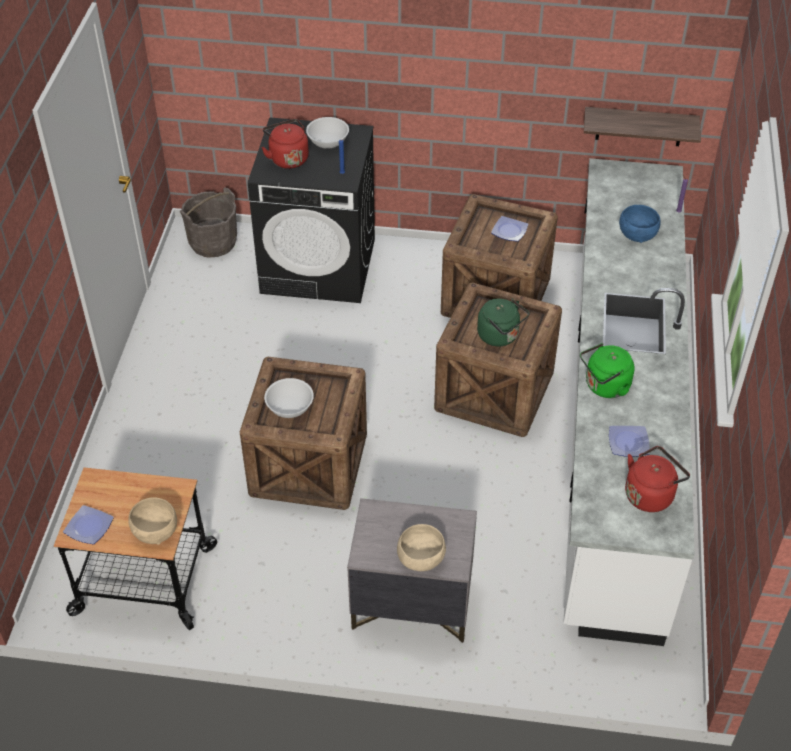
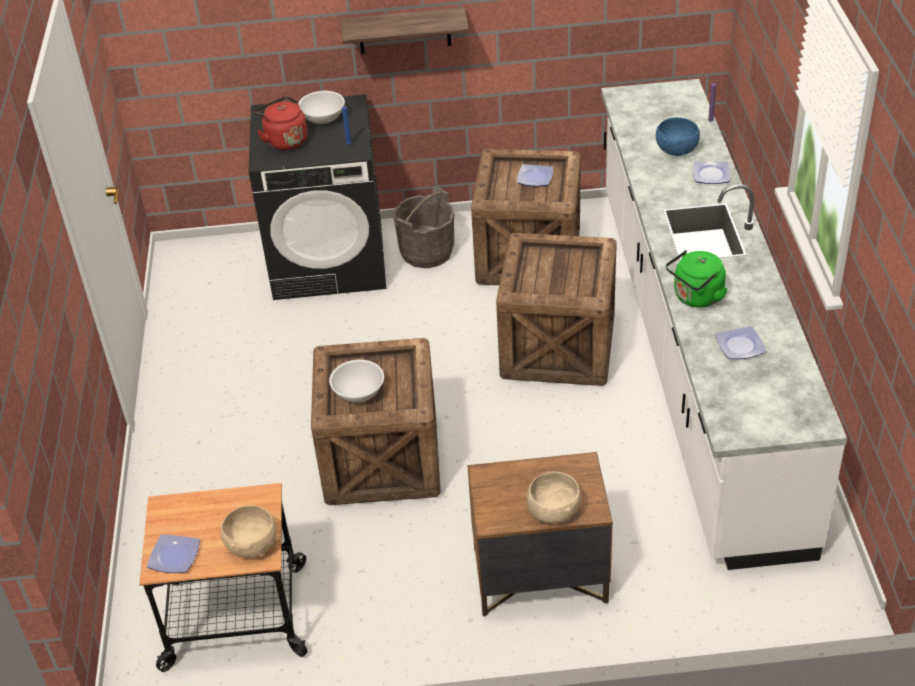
camera: 10 degrees left, 5 degrees down
grey bucket [180,188,237,258] -> grey bucket moved to [393,188,455,268]
grey nightstand [347,498,477,643] -> brown nightstand [467,452,613,617]
green kettle [477,299,529,346] -> none
shelf [584,107,701,146] -> shelf moved to [341,7,469,54]
red kettle [625,446,690,512] -> none
none -> plate [693,161,730,184]

